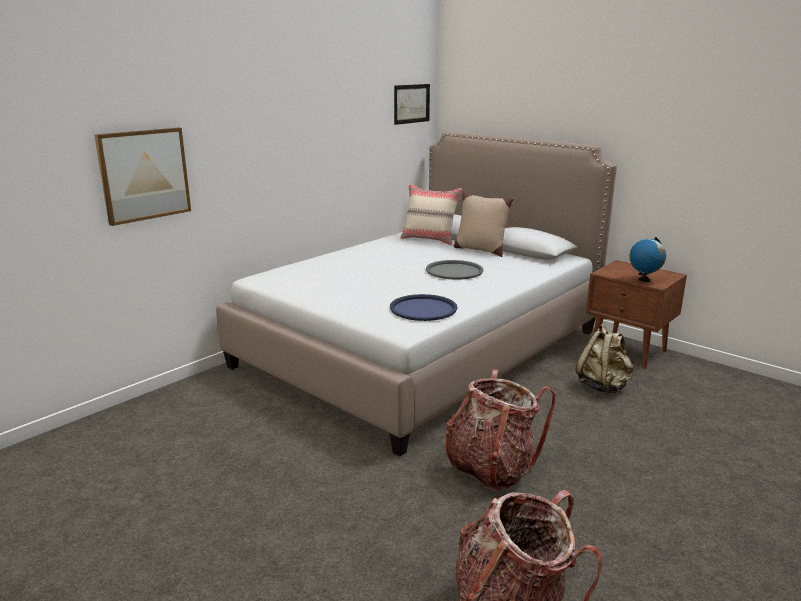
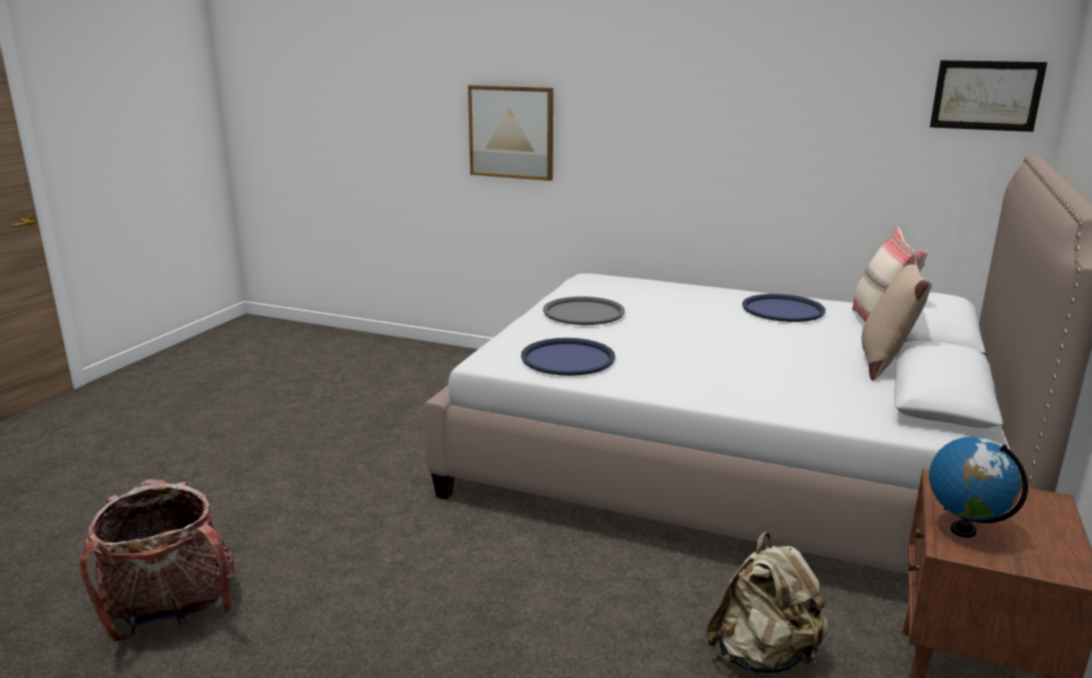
camera: 70 degrees right, 0 degrees up
grey tray [426,260,484,280] -> grey tray moved to [543,296,625,325]
backpack [446,369,555,492] -> none
none -> blue tray [742,294,825,322]

